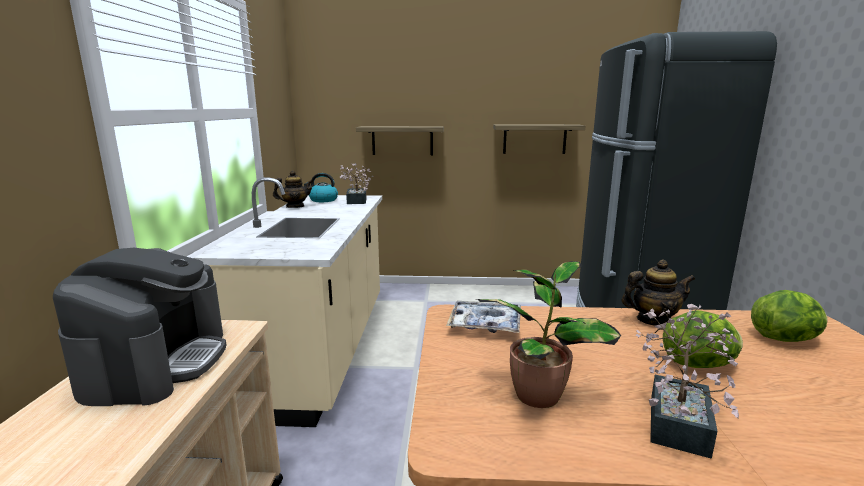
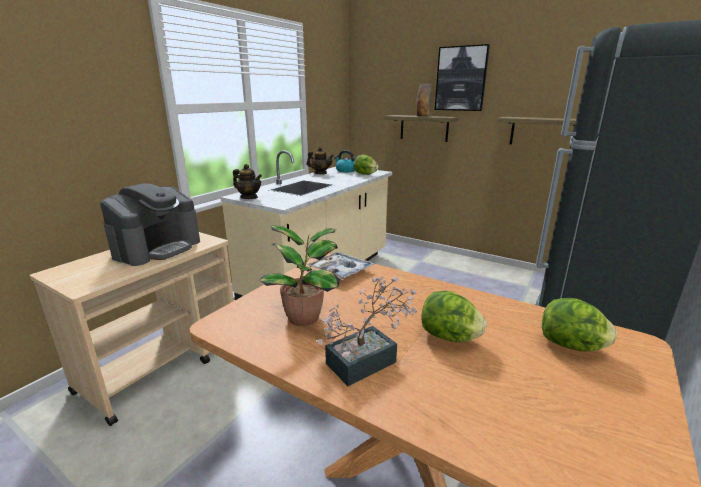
camera: 30 degrees right, 5 degrees up
potted plant [340,163,373,204] -> lettuce [354,154,378,175]
teapot [622,260,695,326] -> teapot moved to [233,164,262,199]
none -> vase [416,83,432,116]
none -> picture [435,44,490,111]

